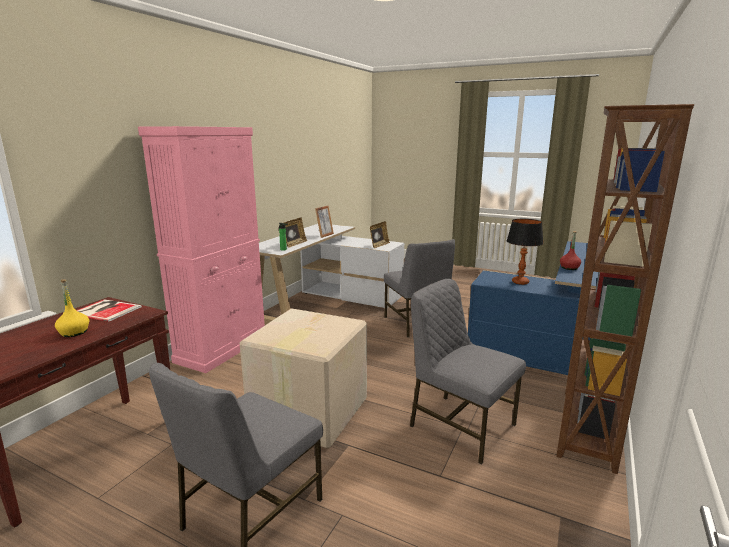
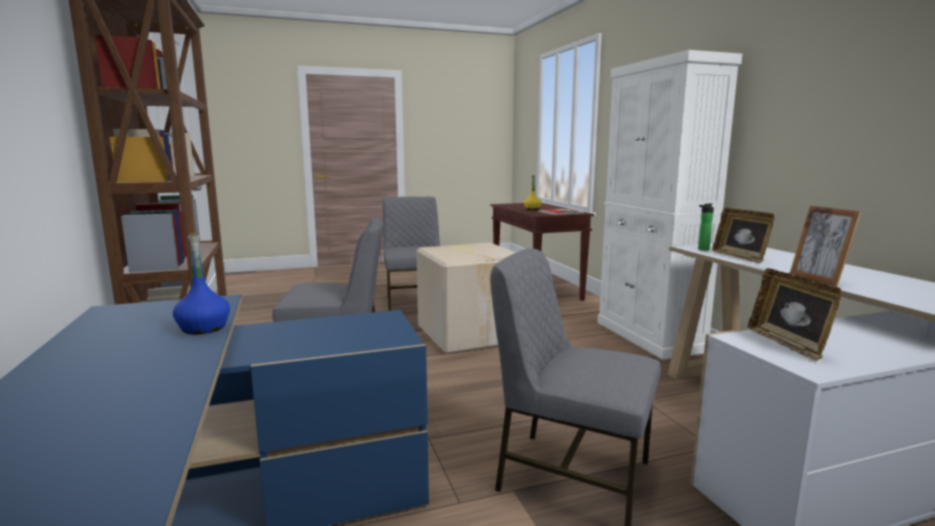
camera: 135 degrees right, 5 degrees down
pink cabinet [138,126,265,373] -> white cabinet [597,50,742,360]
table lamp [507,219,544,285] -> none
red bottle [560,231,581,270] -> blue bottle [173,232,230,335]

